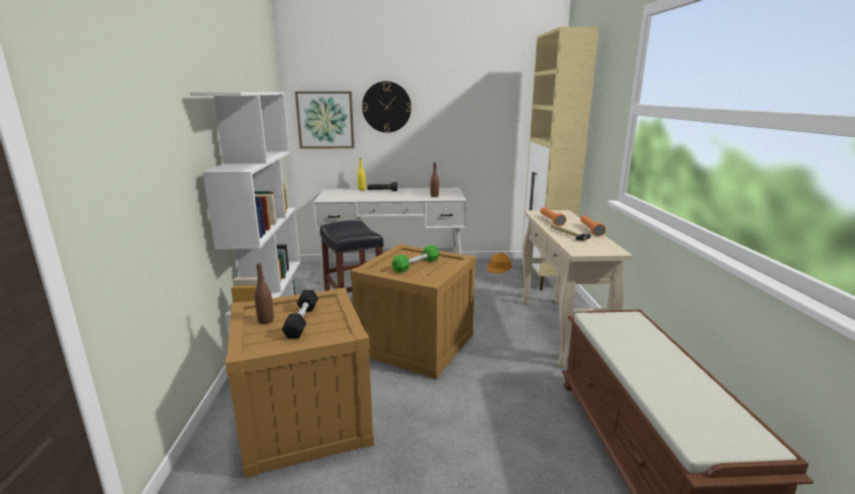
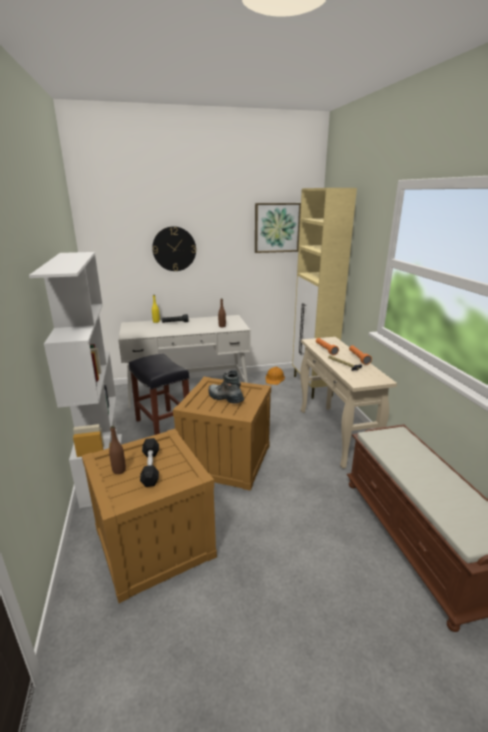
camera: 10 degrees left, 5 degrees up
picture [295,91,354,149] -> picture moved to [255,203,301,253]
green dumbbell [392,245,440,273] -> boot [208,370,244,404]

